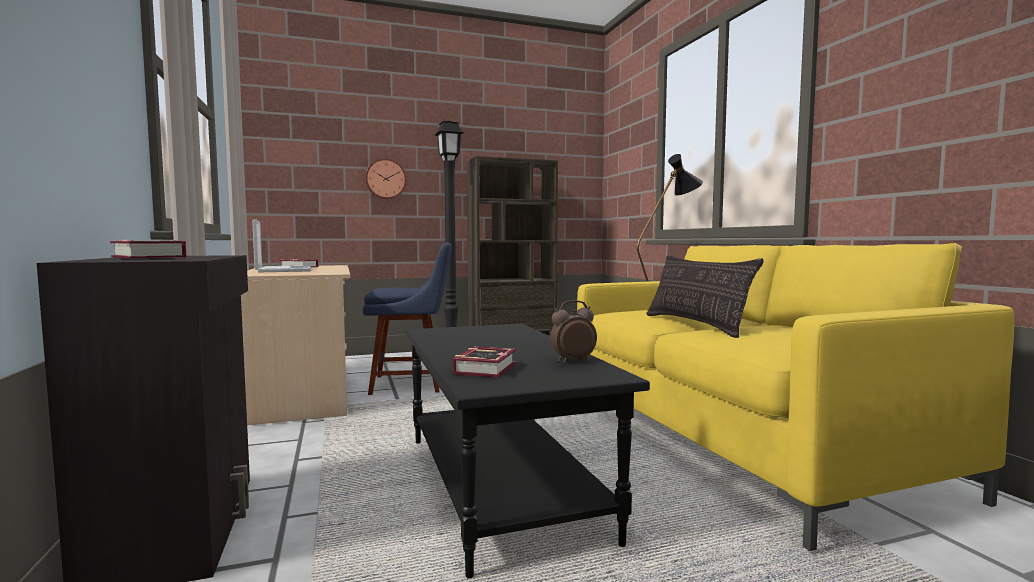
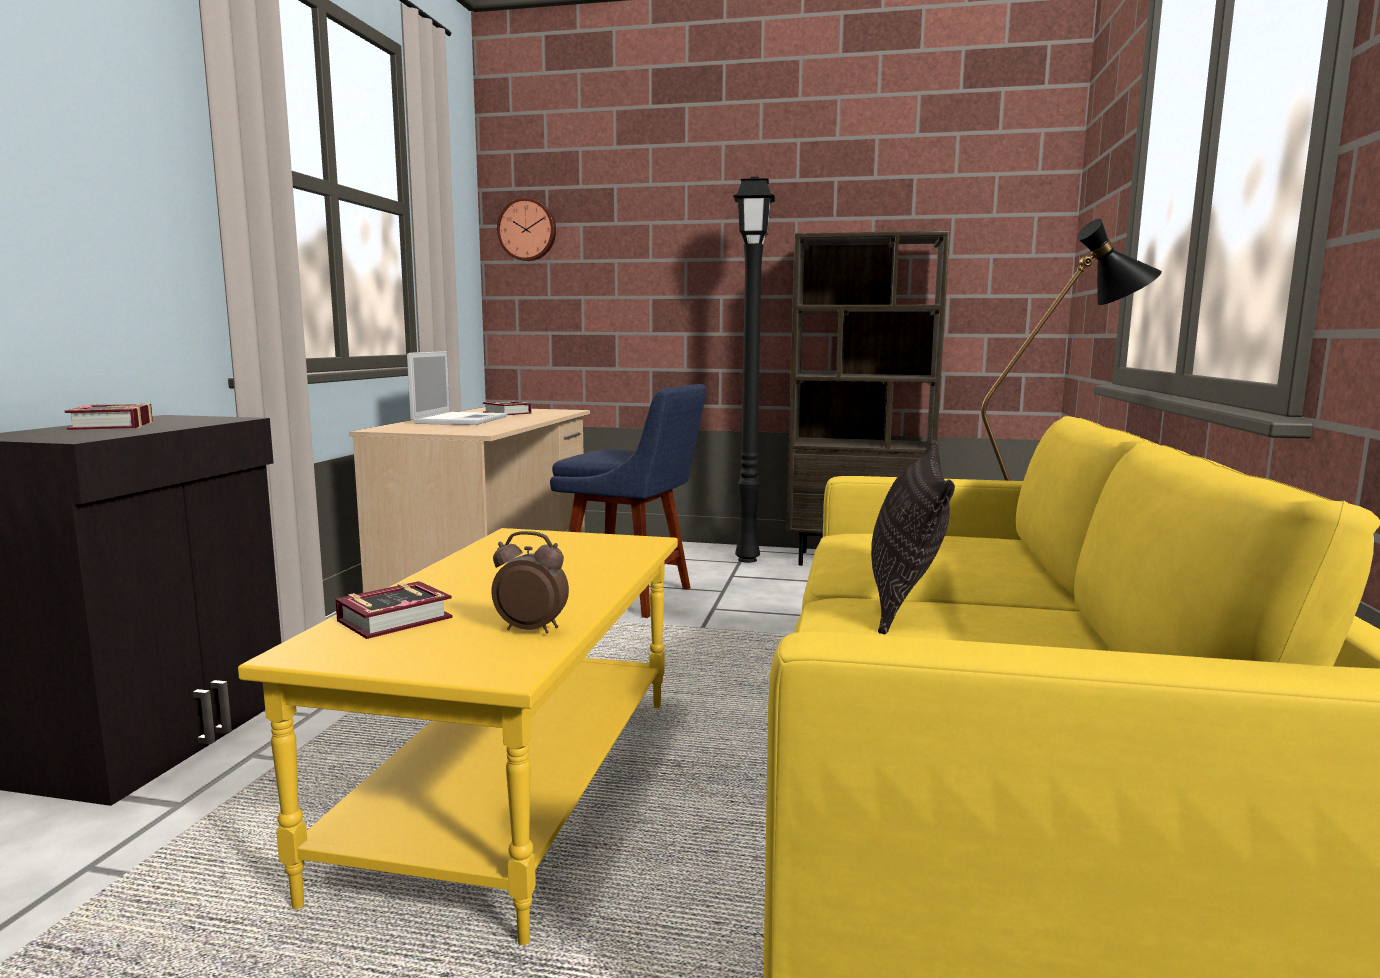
camera: 30 degrees right, 5 degrees up
wall clock [365,158,407,199] -> wall clock moved to [497,198,556,261]
black coffee table [406,324,650,579] -> yellow coffee table [238,528,678,945]

